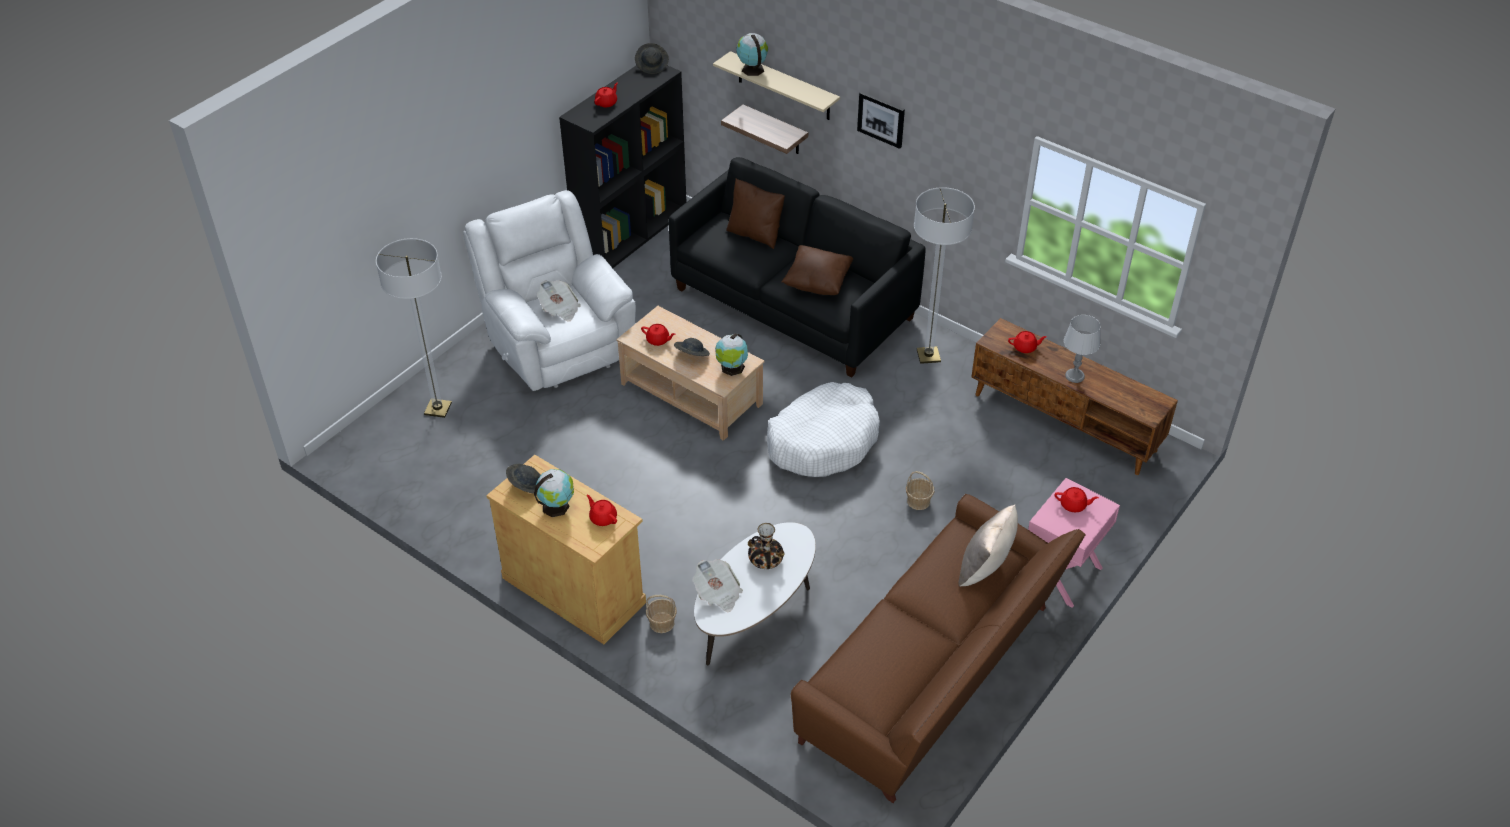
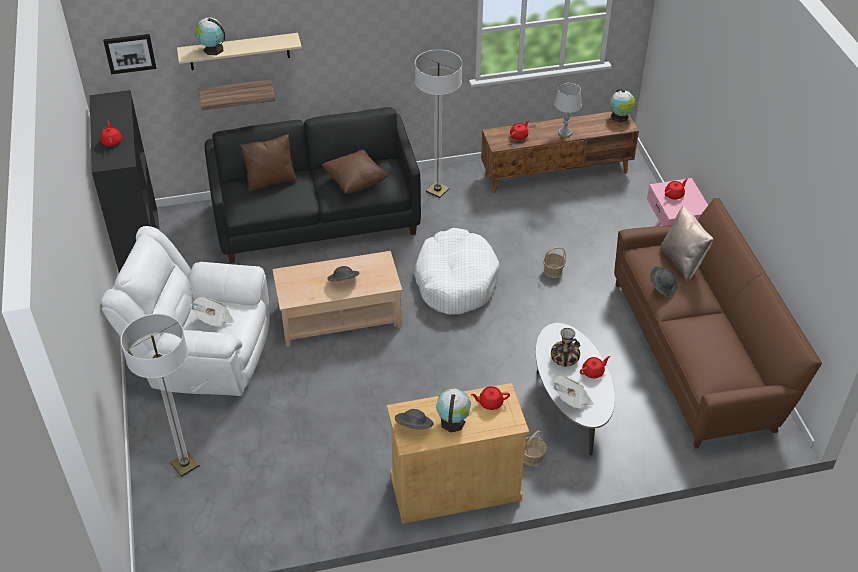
camera: 50 degrees left, 0 degrees up
grey hat [635,43,669,74] -> grey hat moved to [650,266,678,296]
red teapot [641,324,676,346] -> red teapot moved to [580,356,610,378]
globe [715,333,748,376] -> globe moved to [610,89,635,122]
picture [857,92,905,149] -> picture moved to [103,34,156,74]

